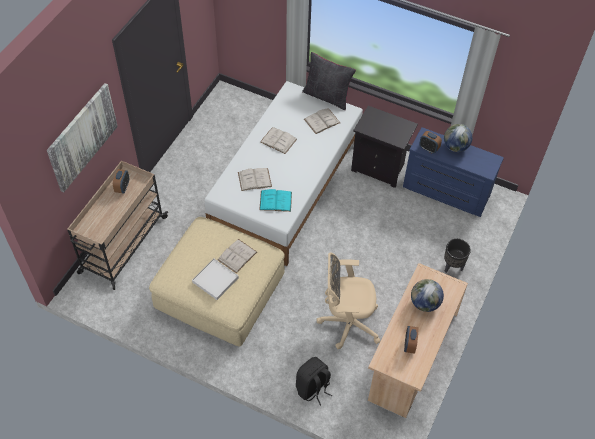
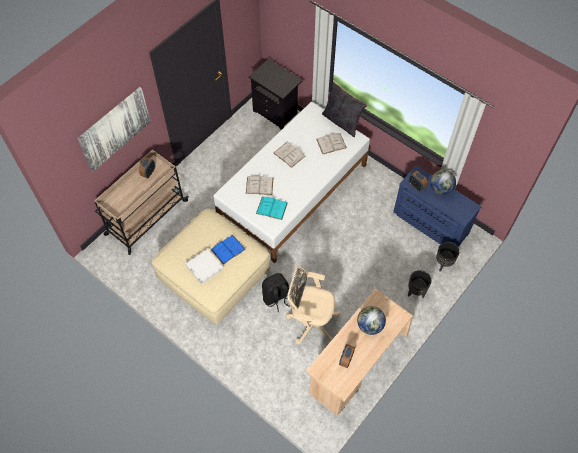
camera: 15 degrees right, 5 degrees up
white book [217,239,257,273] -> blue book [211,235,246,265]
black backpack [296,357,332,406] -> black backpack moved to [262,273,290,312]
black nightstand [351,106,418,188] -> black nightstand moved to [249,59,303,130]
none -> black planter [436,242,459,272]

